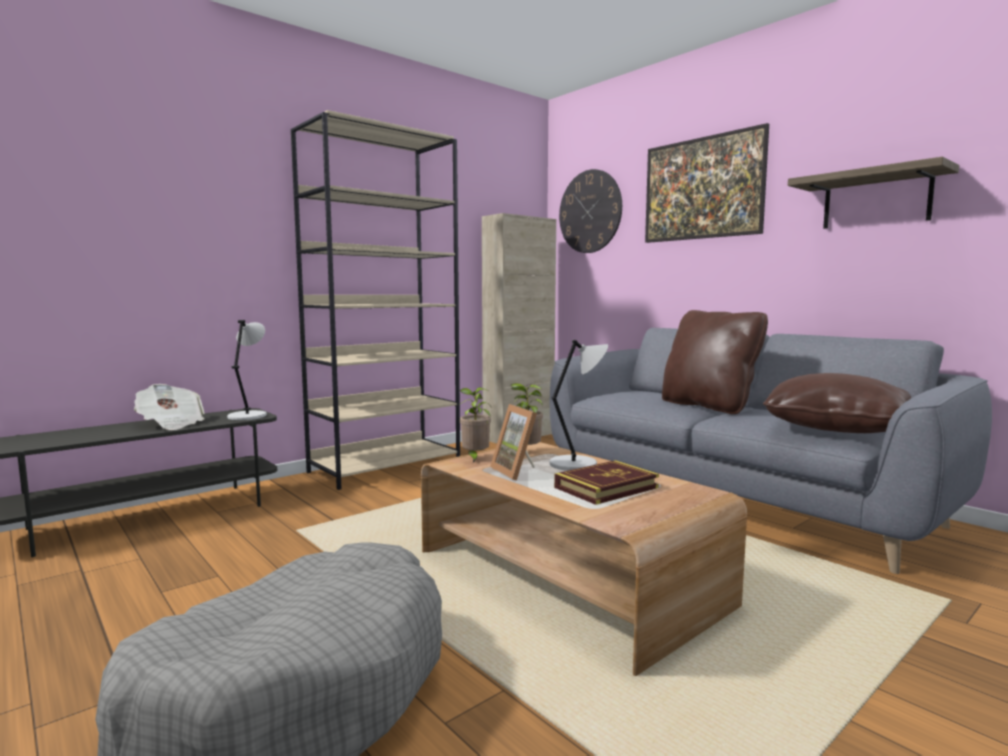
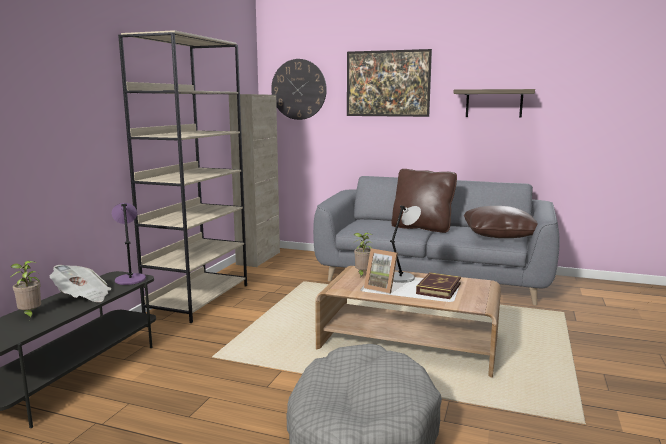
camera: 30 degrees left, 5 degrees up
grey table lamp [227,320,267,420] -> purple table lamp [112,203,146,285]
potted plant [459,387,492,463] -> potted plant moved to [10,261,41,320]

